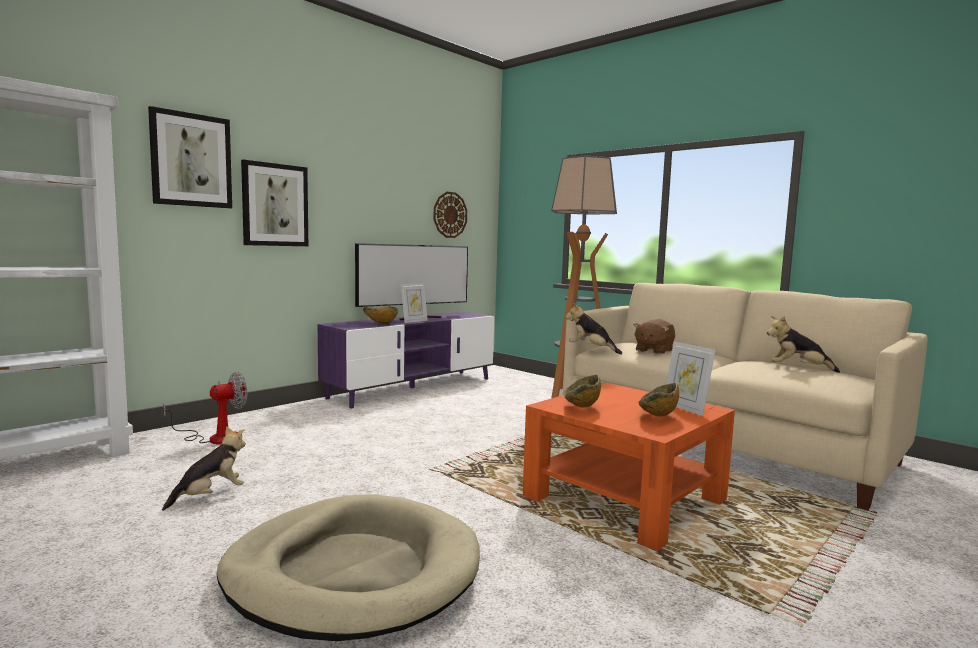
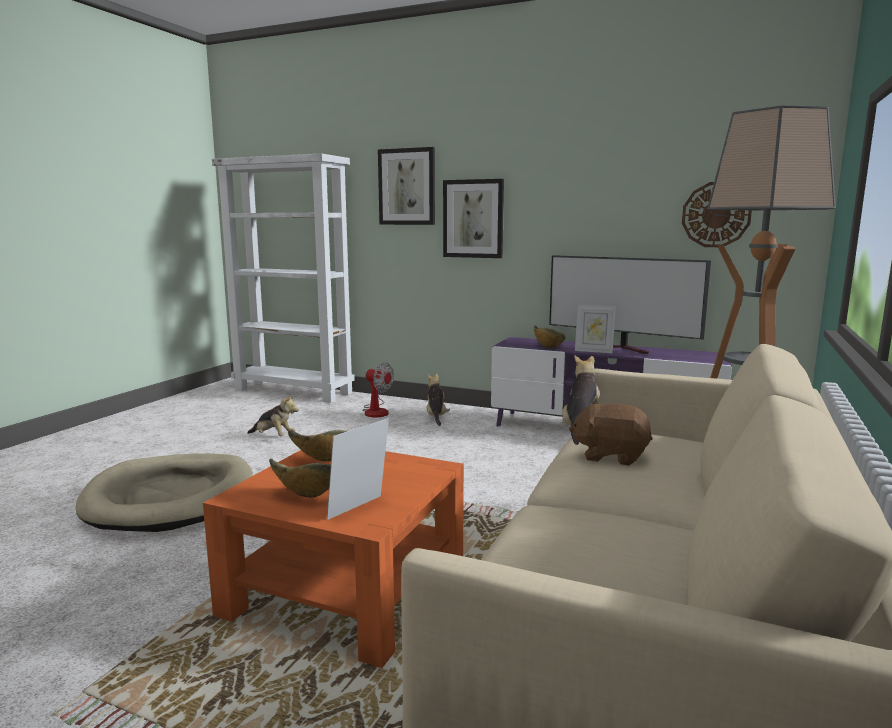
camera: 70 degrees right, 5 degrees up
plush toy [767,316,840,373] -> plush toy moved to [426,374,450,426]

